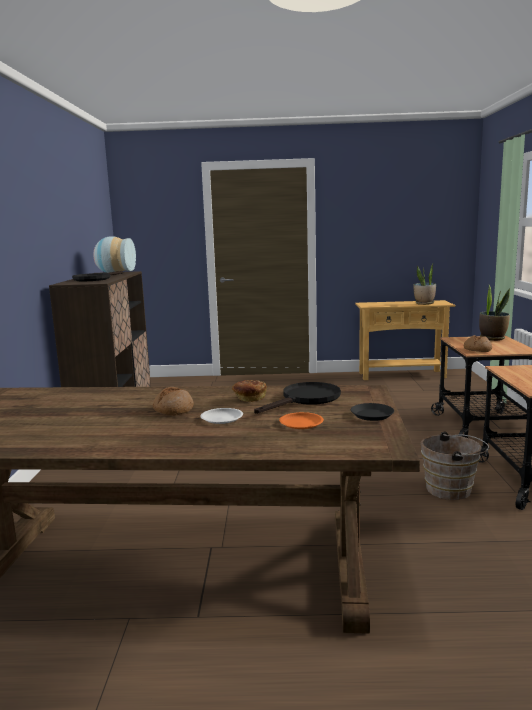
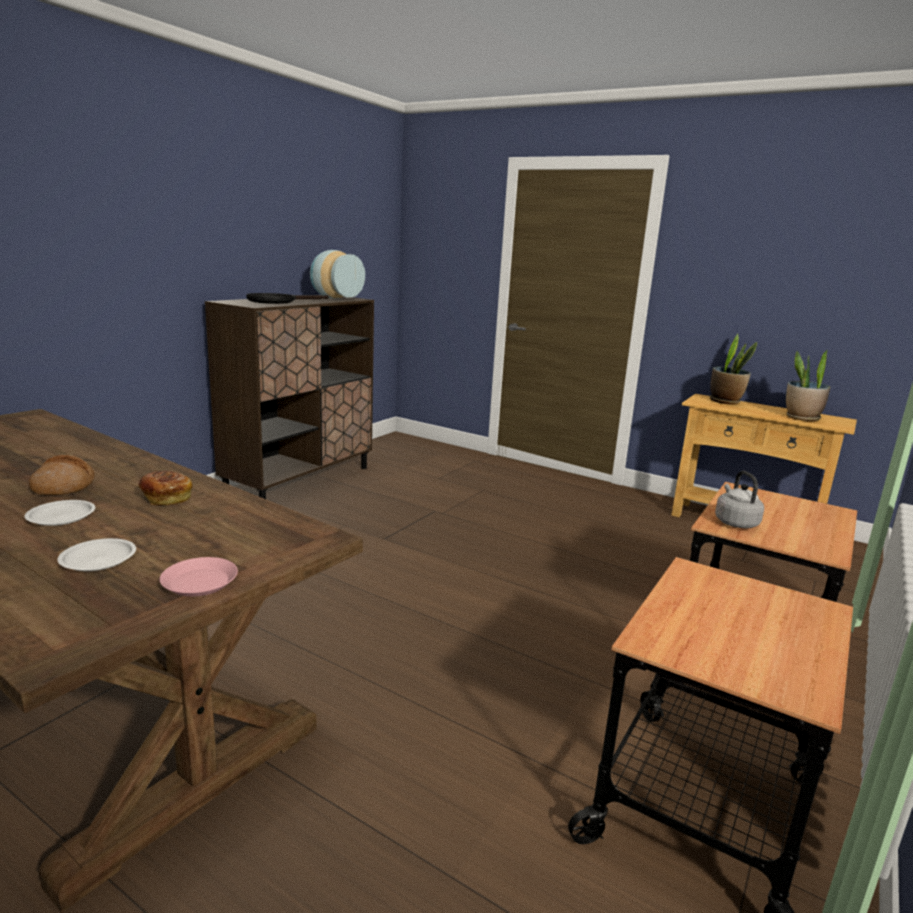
camera: 30 degrees right, 5 degrees up
black frying pan [254,382,341,414] -> none
orange plate [279,412,324,429] -> white plate [57,538,136,571]
black plate [351,403,394,421] -> pink plate [159,557,238,597]
brown bucket [421,432,489,500] -> none
bread [464,335,492,352] -> grey kettle [715,471,764,529]
potted plant [479,285,510,341] -> potted plant moved to [710,334,757,405]

